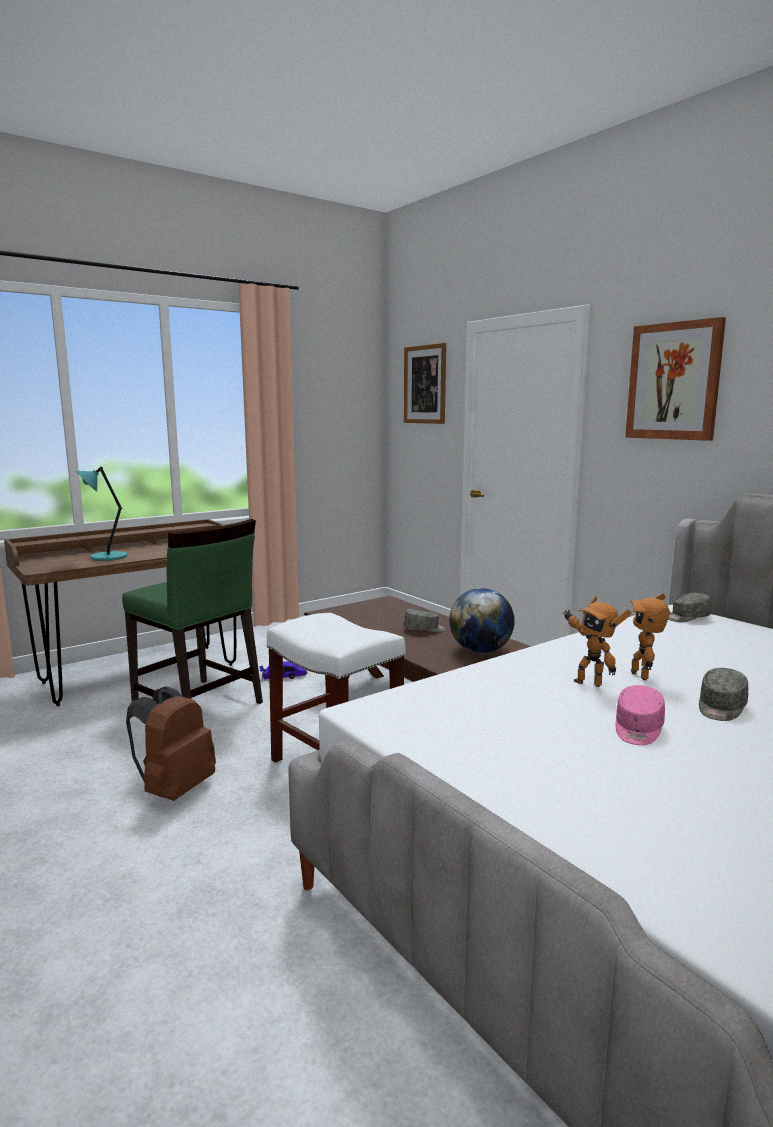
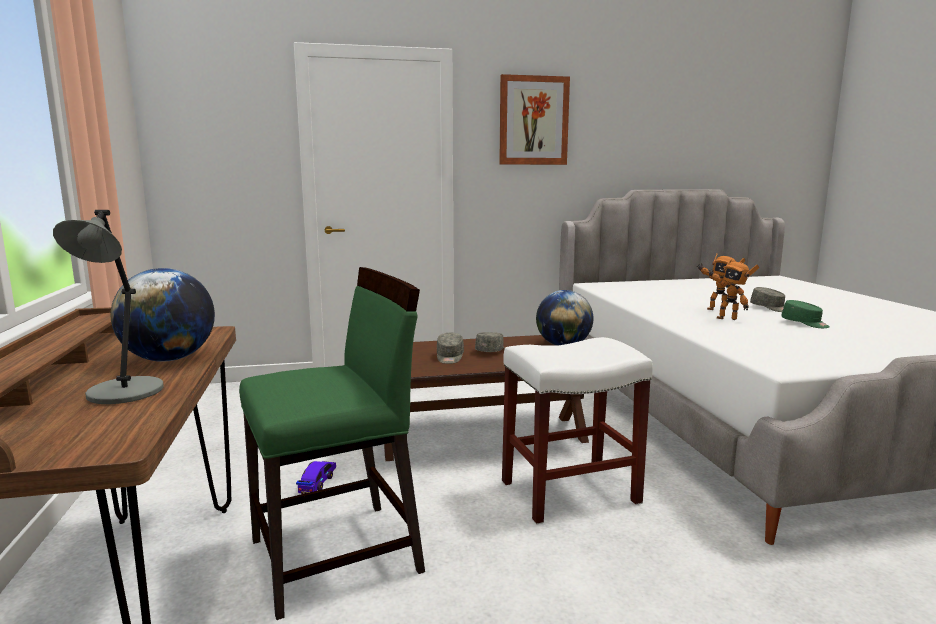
camera: 65 degrees left, 0 degrees up
turquoise table lamp [75,466,127,561] -> grey table lamp [53,210,164,404]
brown backpack [126,686,216,801] -> none
picture [404,343,446,424] -> none
toy robot [563,596,632,687] -> toy robot turned 60 degrees clockwise [708,259,759,320]
pink cap [615,685,665,745] -> green cap [782,300,830,328]
grey cap [668,593,711,622] -> grey cap moved to [437,333,464,364]
none -> globe [111,268,215,362]

